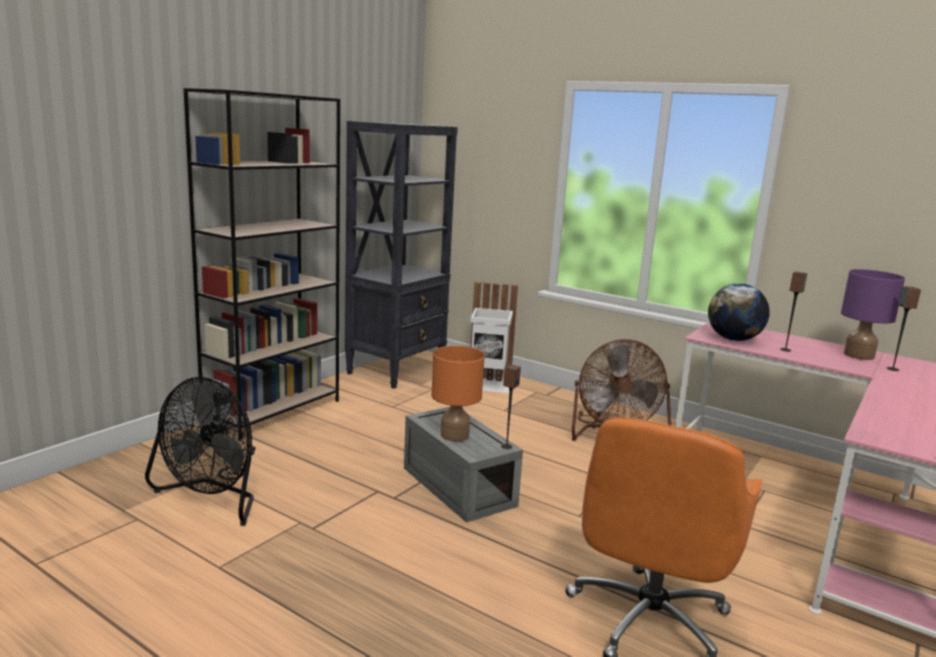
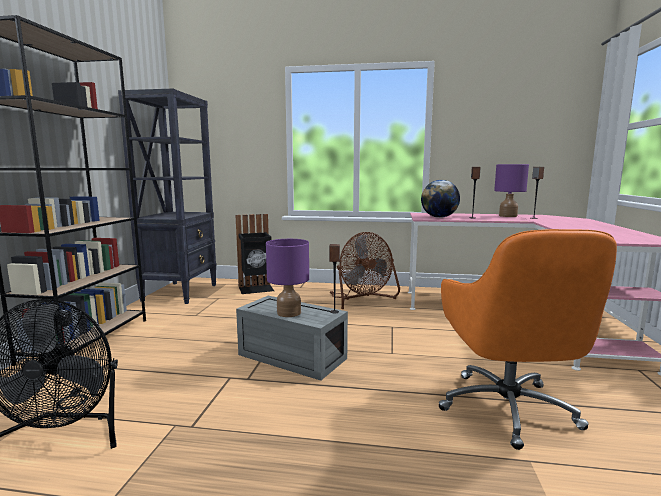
camera: 25 degrees left, 5 degrees down
orange table lamp [431,346,485,441] -> purple table lamp [266,239,309,317]
white trash can [471,282,518,393] -> black trash can [235,214,274,294]

